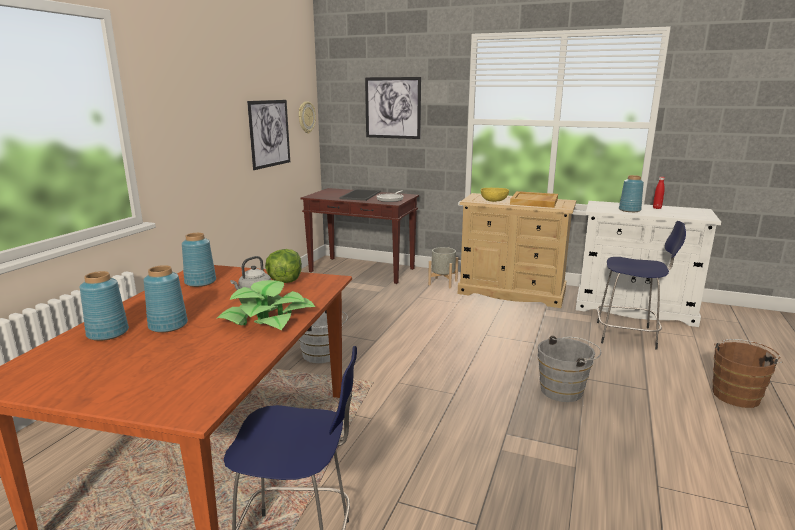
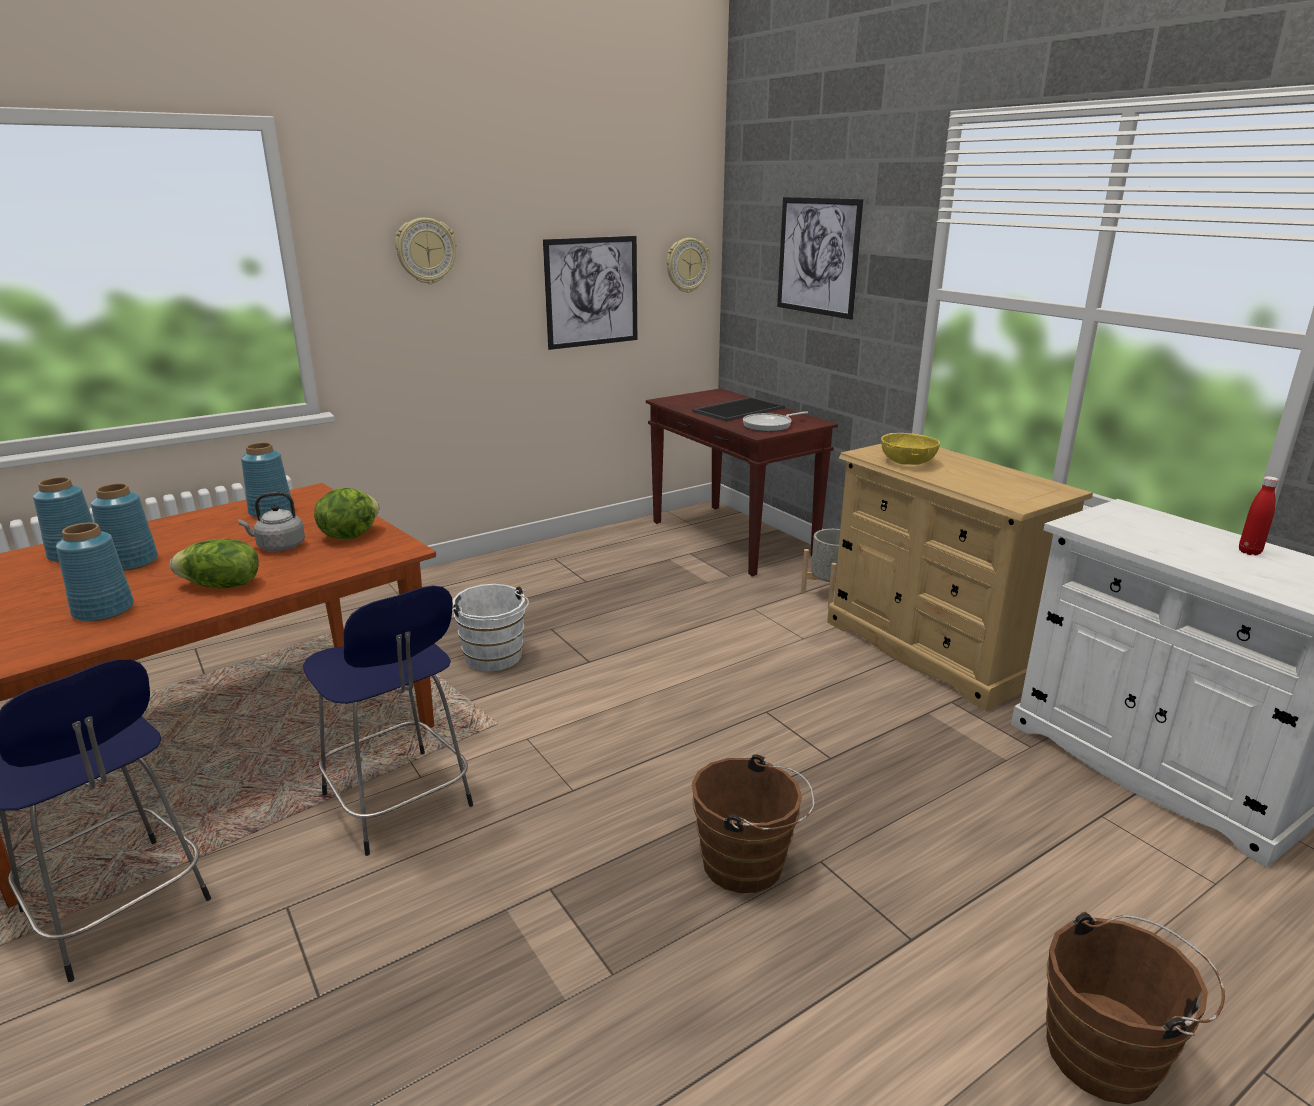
camera: 35 degrees right, 5 degrees up
potted plant [216,280,315,330] -> lettuce [170,539,259,589]
beige tray [510,191,558,208] -> none
grey bucket [537,336,601,402] -> brown bucket [692,754,814,893]
blue stool [597,221,686,350] -> blue stool moved to [303,586,473,856]
blue vase [619,175,644,212] -> blue vase moved to [56,523,134,622]
none -> wall clock [395,218,457,284]

